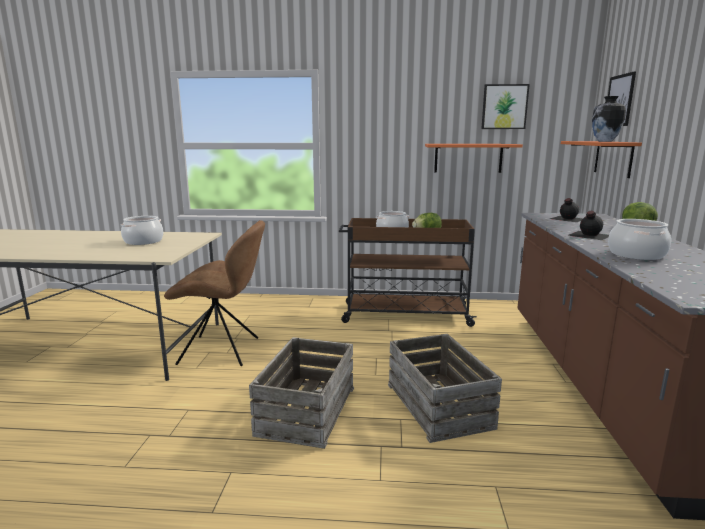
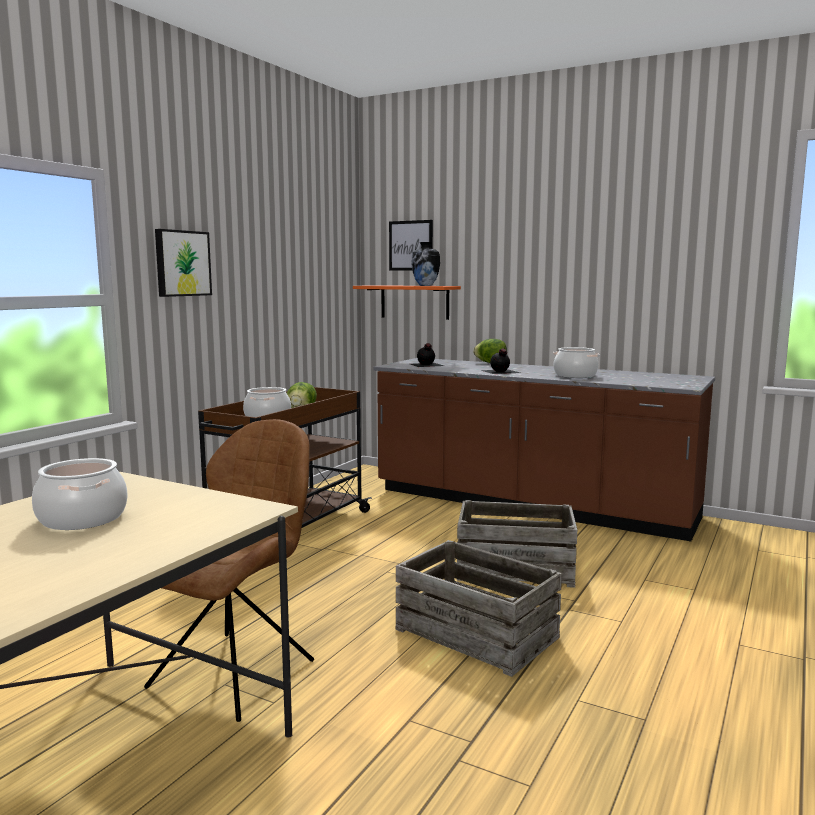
camera: 65 degrees left, 5 degrees down
orange shelf [425,144,523,173] -> none
picture [481,84,530,129] -> picture moved to [155,229,212,297]

